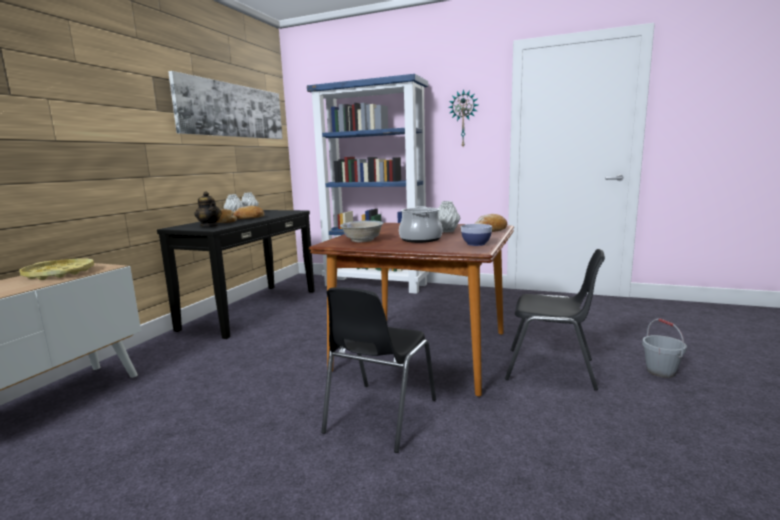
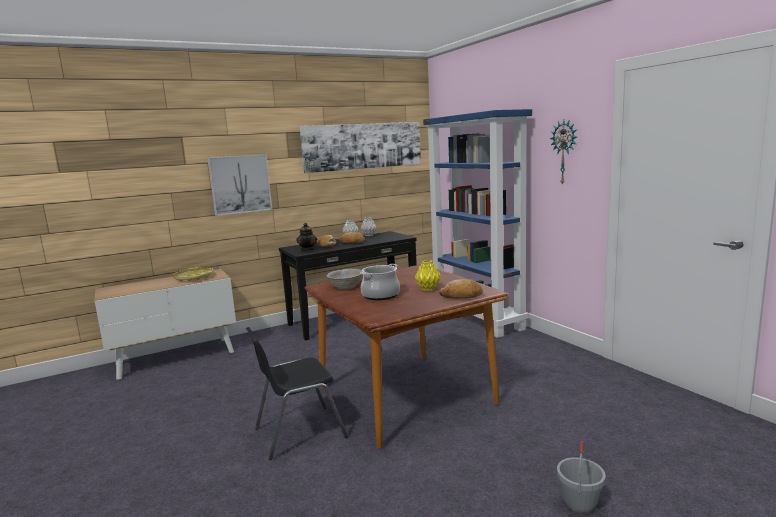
camera: 40 degrees right, 0 degrees up
grey vase [438,201,461,232] -> yellow vase [415,260,441,291]
bowl [461,224,492,246] -> none
black chair [505,249,605,391] -> none
none -> picture [207,154,272,216]

